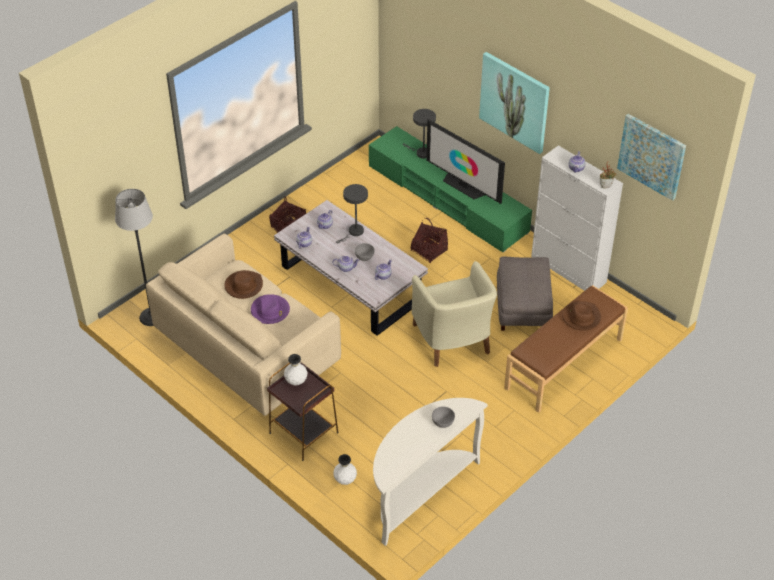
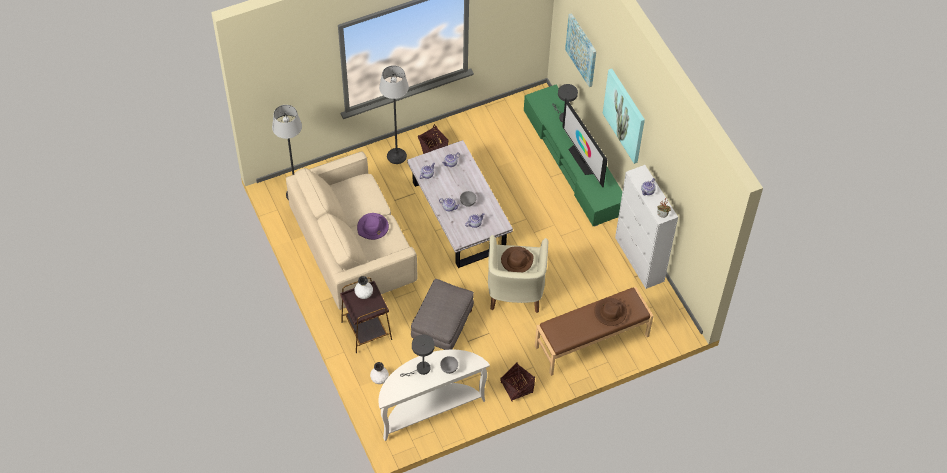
camera: 20 degrees right, 10 degrees up
brown hat [224,270,263,299] -> brown hat moved to [501,246,534,272]
grey table lamp [336,184,368,243] -> grey table lamp moved to [400,334,435,377]
basket [411,218,448,263] -> basket moved to [500,362,535,401]
grey ottoman [497,257,553,331] -> grey ottoman moved to [411,279,474,350]
picture [617,114,686,201] -> picture moved to [565,13,596,87]
none -> floor lamp [379,65,409,164]

